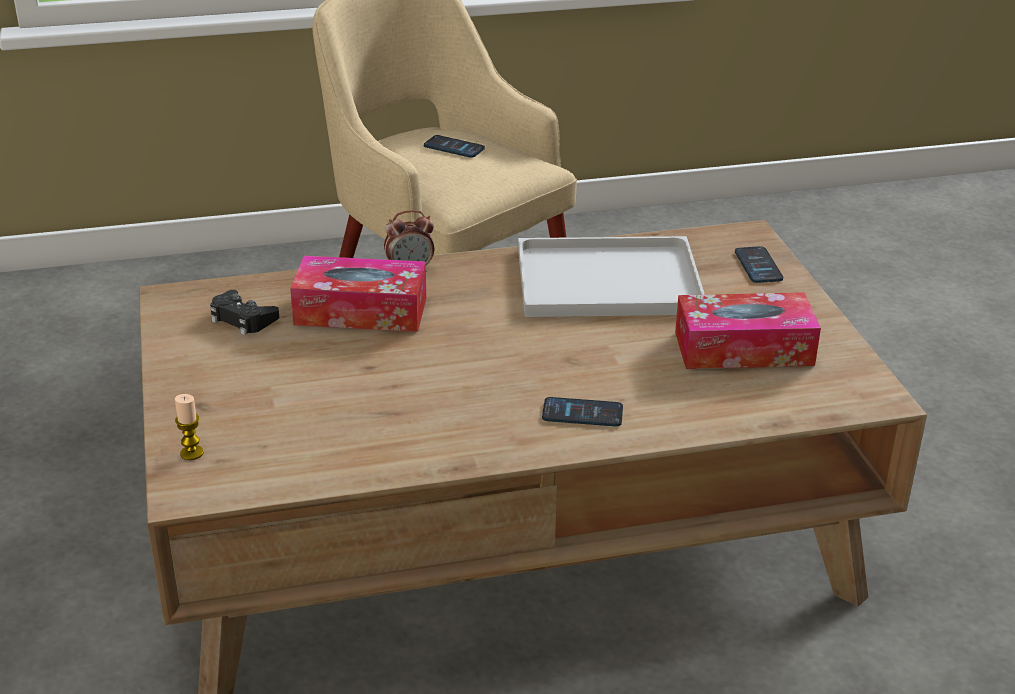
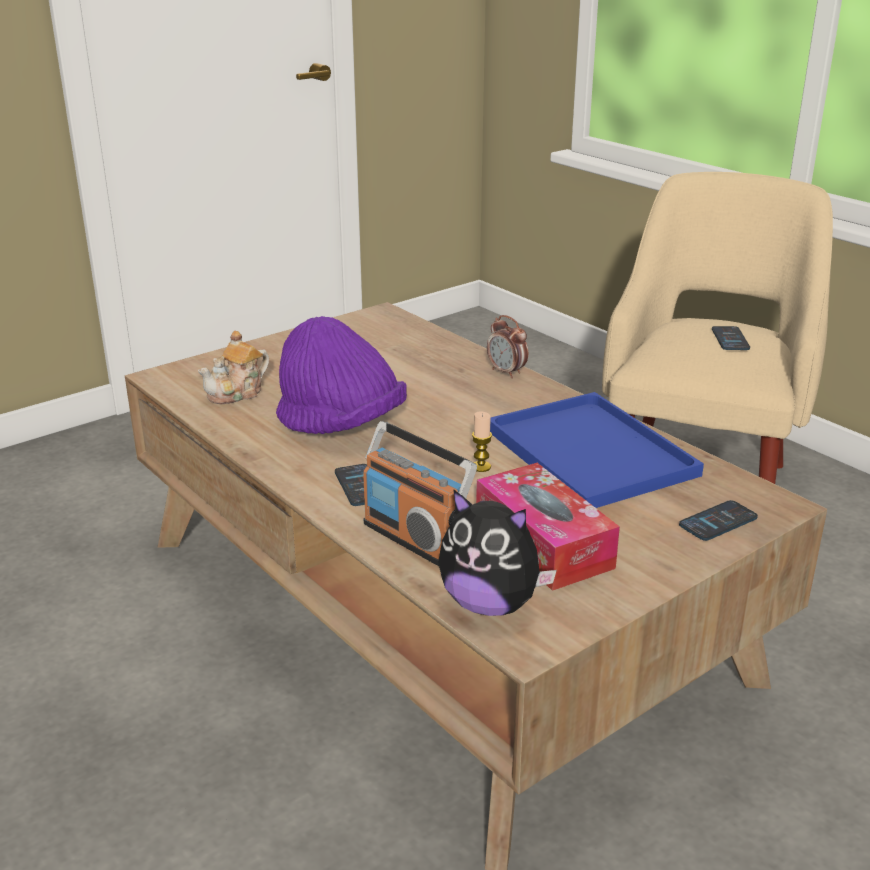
camera: 65 degrees right, 5 degrees down
candle [175,394,203,460] -> candle moved to [472,411,492,472]
black game controller [210,290,279,335] -> none
tissue box [290,256,426,332] -> none
white tray [518,236,705,317] -> blue tray [490,392,704,508]
none -> teapot [198,331,269,404]
none -> purple hat [276,316,407,434]
none -> radio [363,421,477,566]
none -> plush toy [438,489,557,616]

